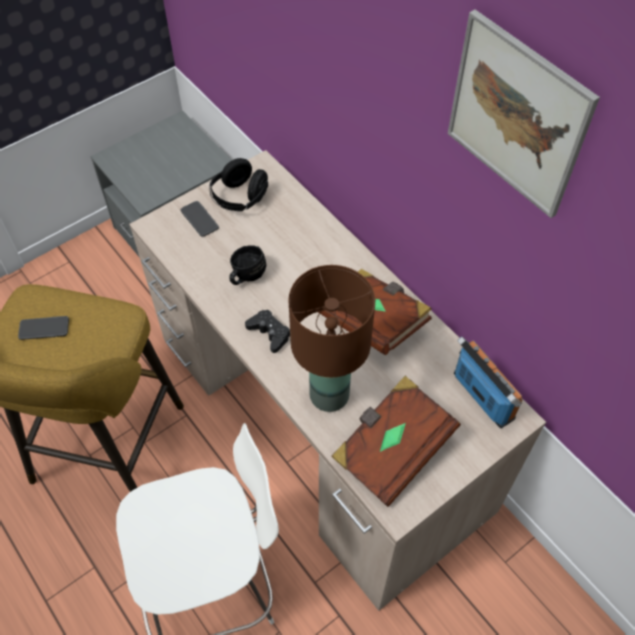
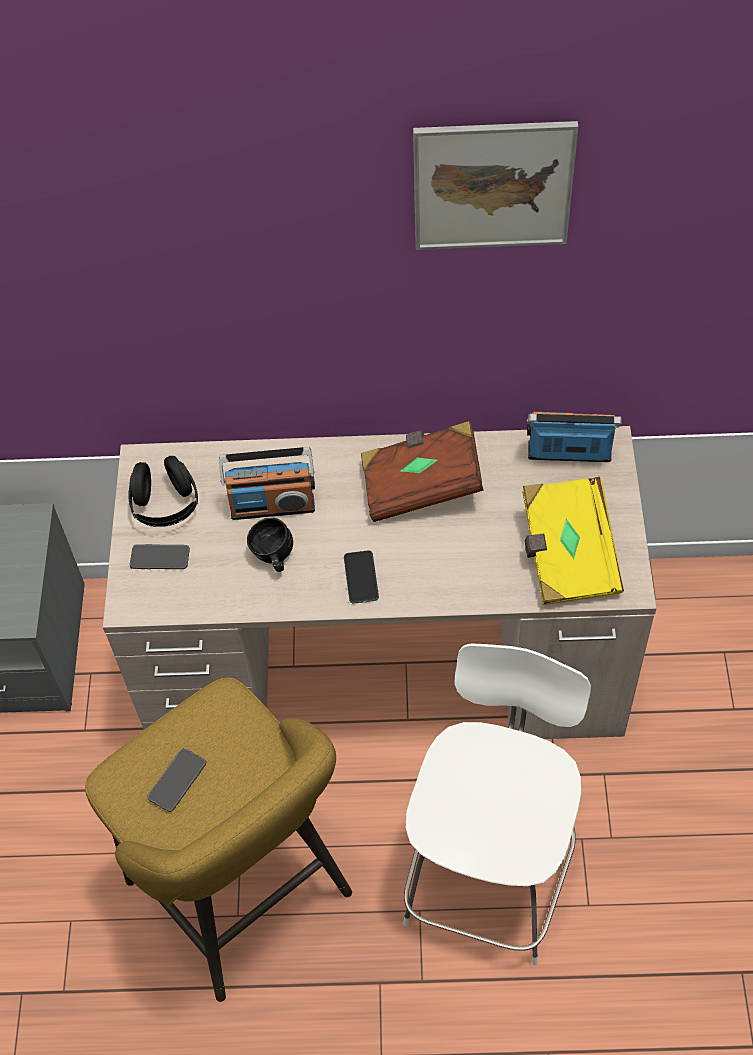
camera: 50 degrees left, 0 degrees up
black game controller [245,310,290,353] -> phone [344,550,379,604]
brown table lamp [288,265,375,412] -> none
brown book [331,376,461,507] -> yellow book [522,477,624,605]
none -> radio [219,447,315,520]

